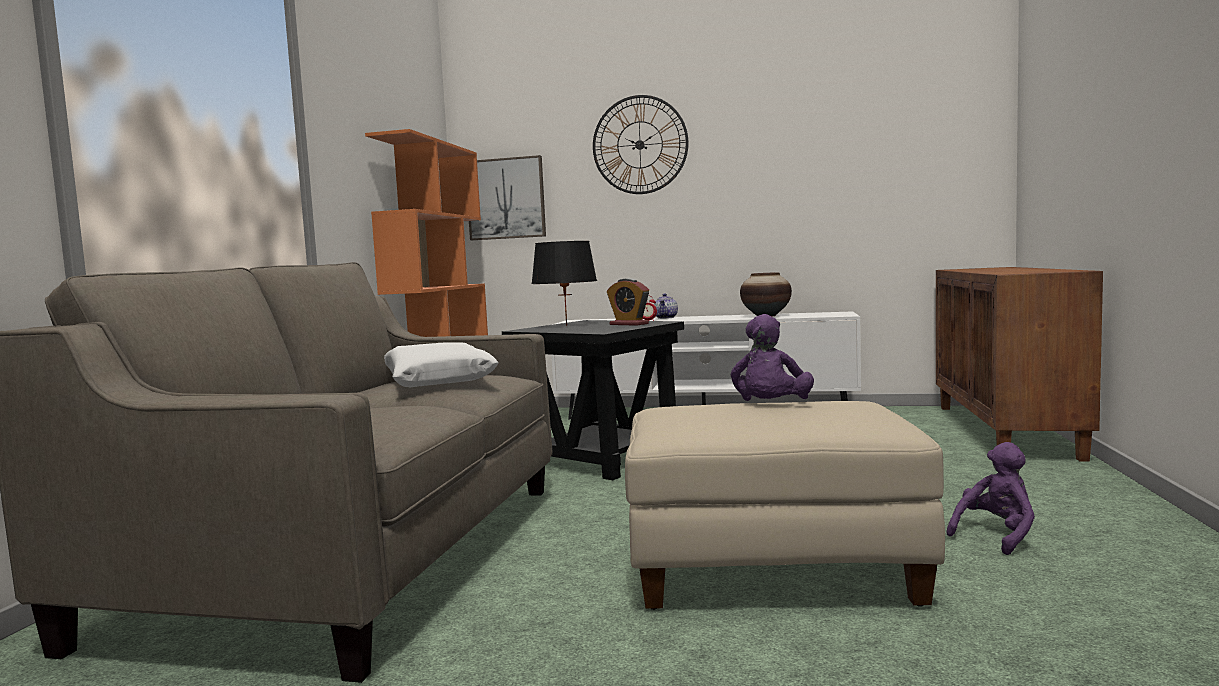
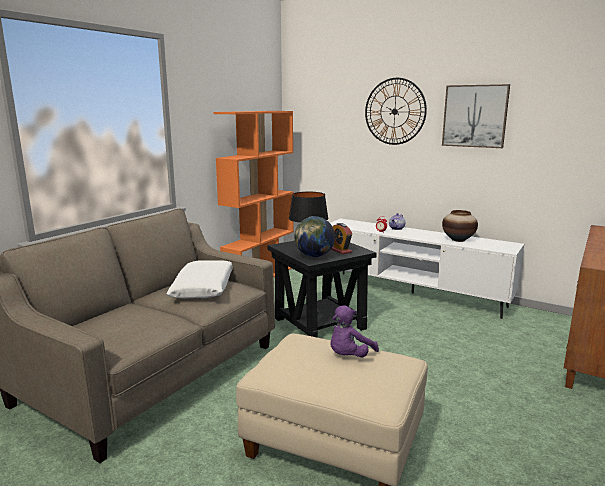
camera: 20 degrees right, 10 degrees up
picture [469,155,546,240] -> picture moved to [442,84,510,148]
purple plush toy [947,442,1035,555] -> none
none -> globe [294,216,335,257]

